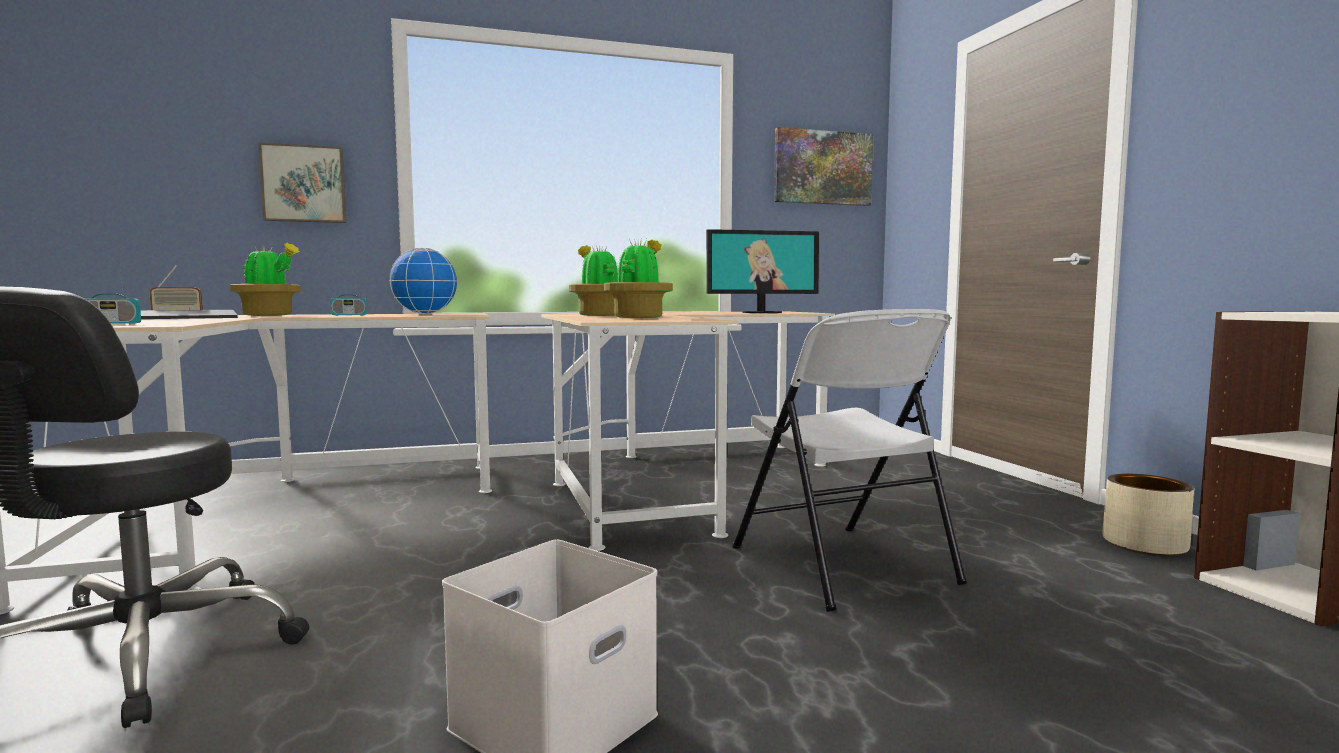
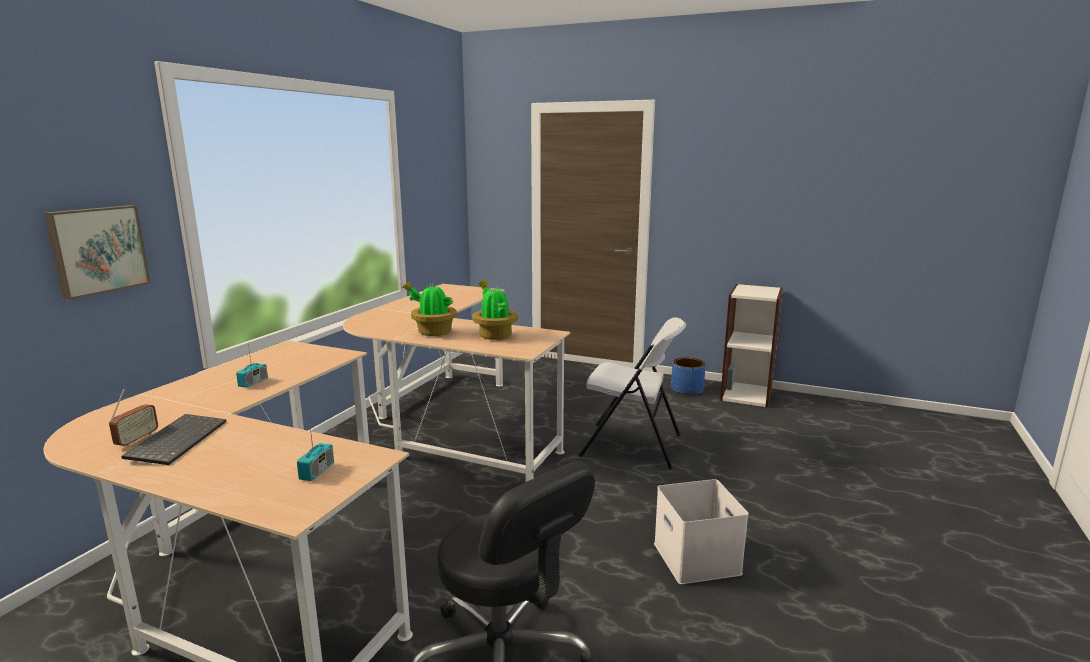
camera: 50 degrees left, 10 degrees up
potted plant [230,243,301,316] -> none
globe [389,248,458,314] -> none
monitor [706,229,819,313] -> none
picture [774,127,873,206] -> none
beige planter [1103,474,1194,556] -> blue planter [671,357,706,395]

